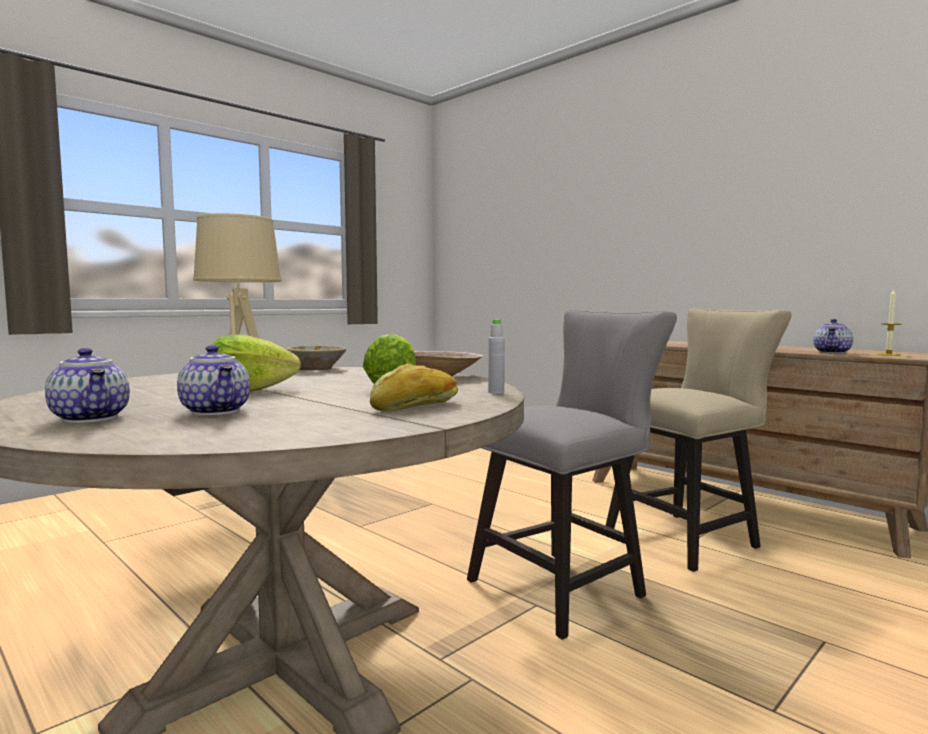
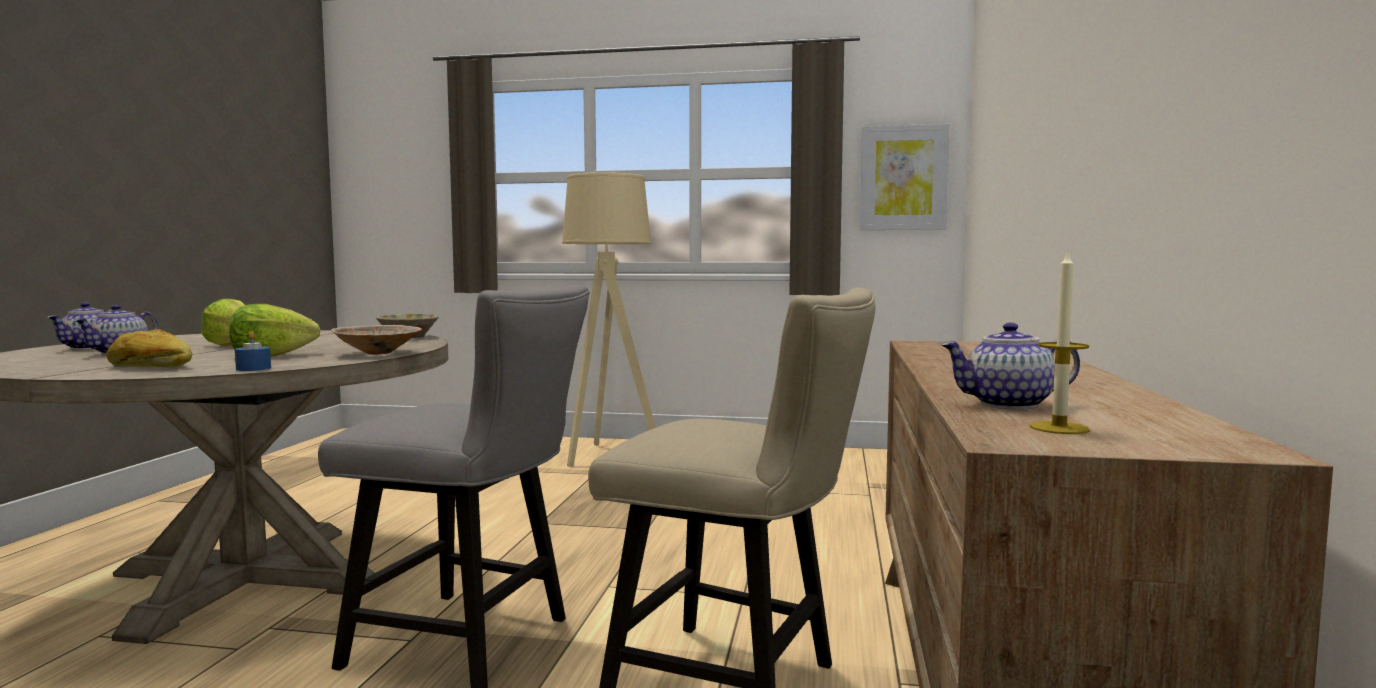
camera: 55 degrees right, 0 degrees up
grey bottle [488,319,505,394] -> blue candle [235,331,271,371]
none -> picture [860,124,949,230]

